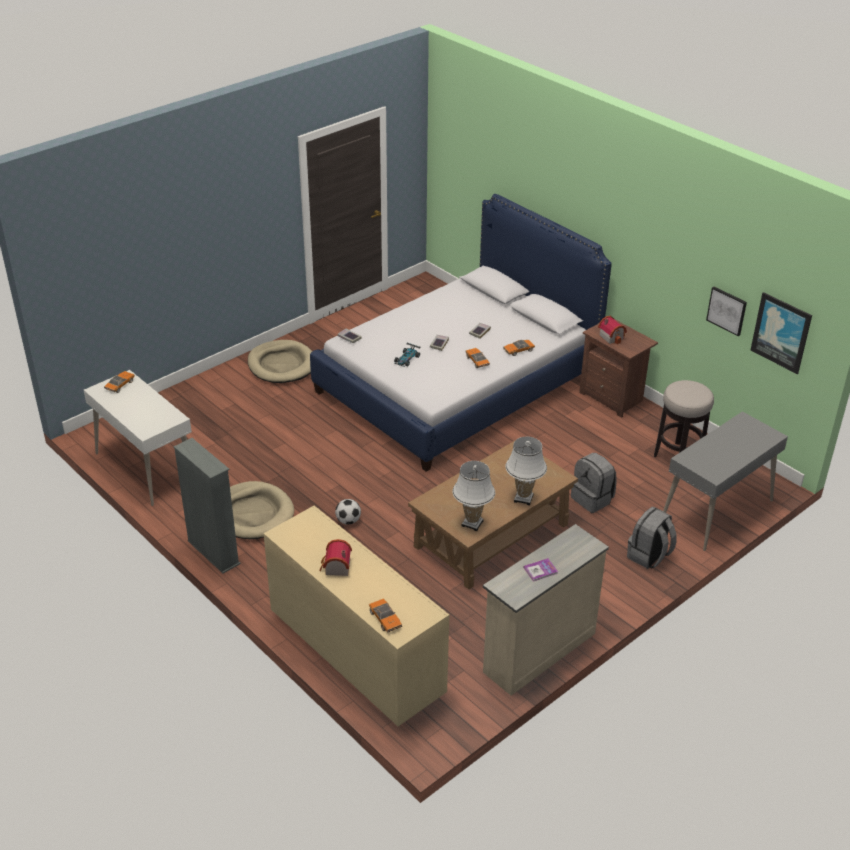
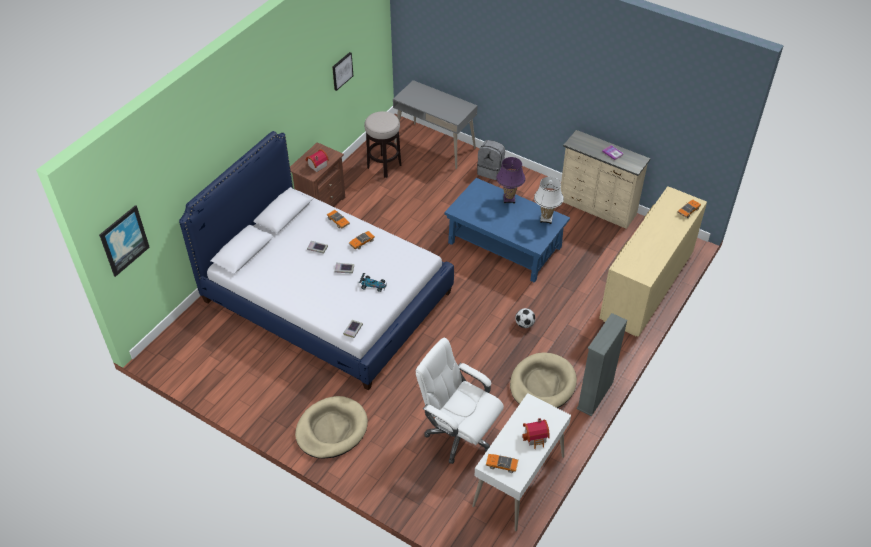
camera: 105 degrees left, 10 degrees up
toy house [319,539,352,576] -> toy house moved to [522,418,550,449]
brown coffee table [408,441,578,590] -> blue coffee table [445,178,570,283]
white table lamp [505,437,547,505] -> purple table lamp [496,157,526,204]
grey backpack [571,453,617,513] -> none
picture [751,292,812,374] -> picture moved to [99,205,150,277]
none -> white office chair [416,338,504,464]

